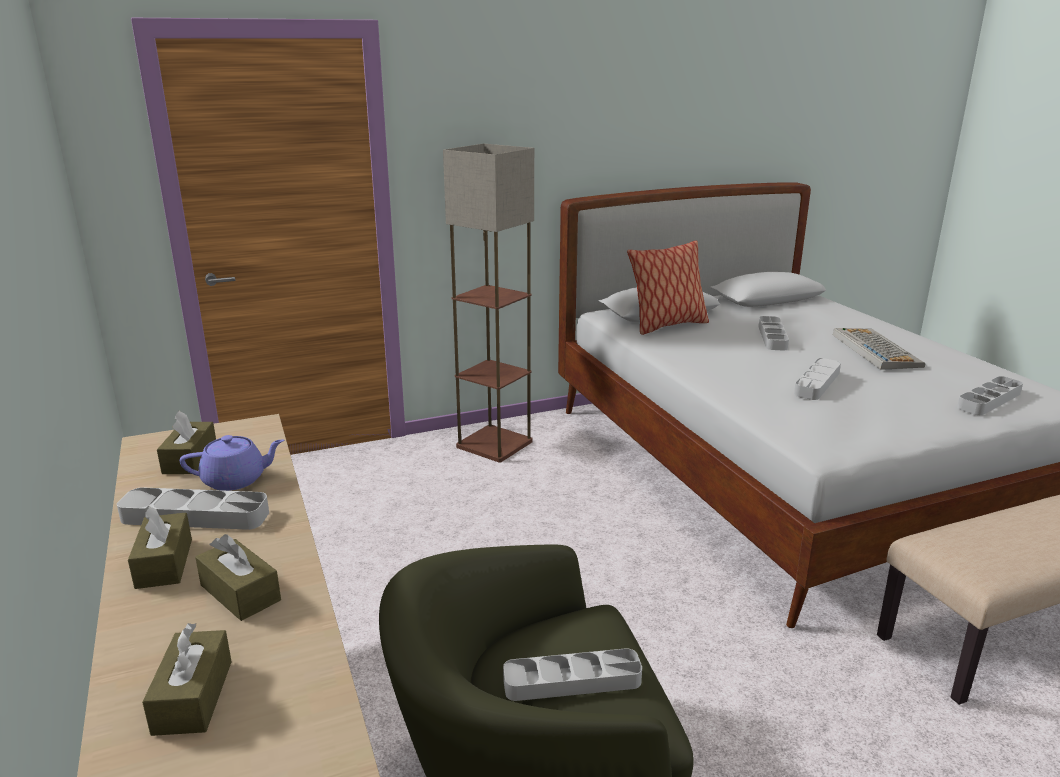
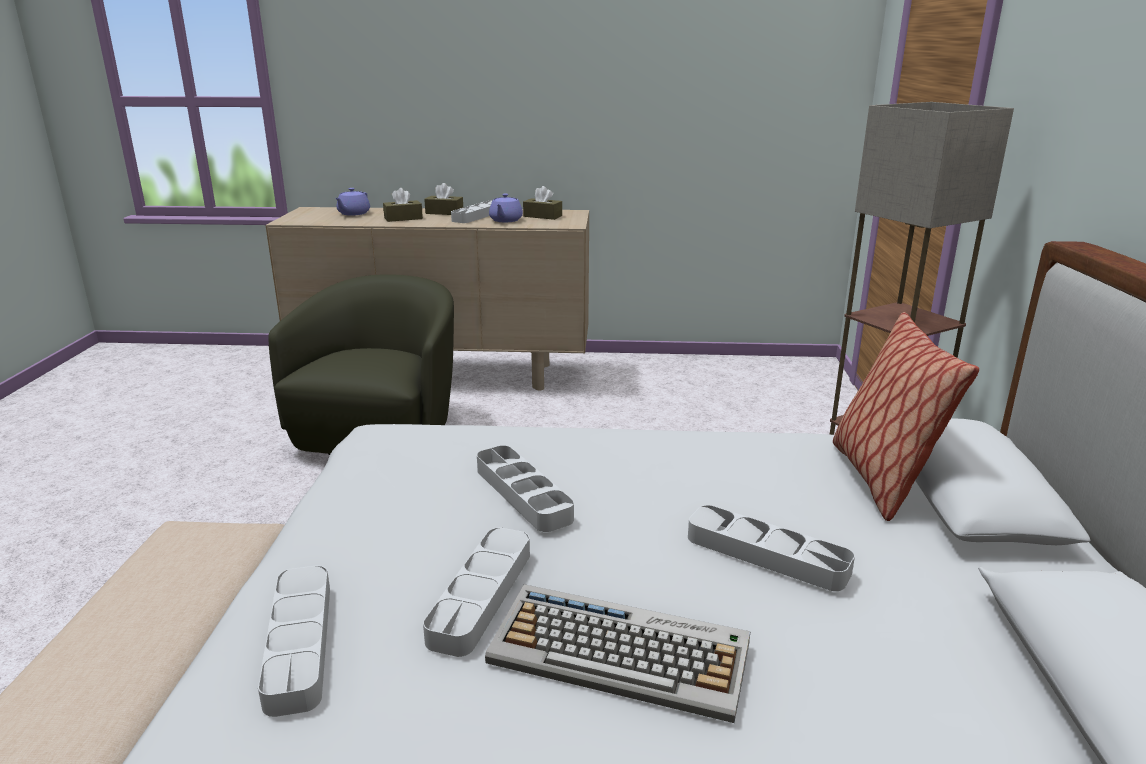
camera: 115 degrees right, 0 degrees up
brown tissue box [142,623,232,736] -> purple teapot [335,188,370,216]
grey tray [503,648,642,701] -> grey tray moved to [423,528,530,657]

